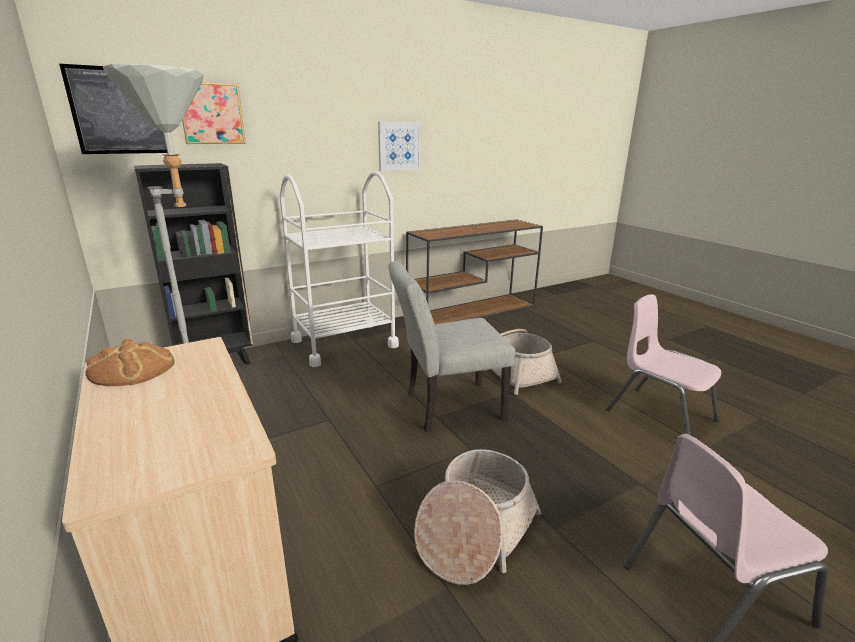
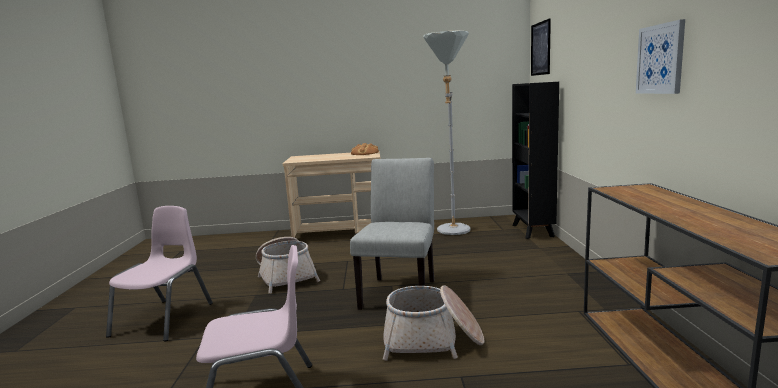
camera: 120 degrees right, 10 degrees down
picture [182,82,246,144] -> none
white cart [280,171,399,367] -> none

